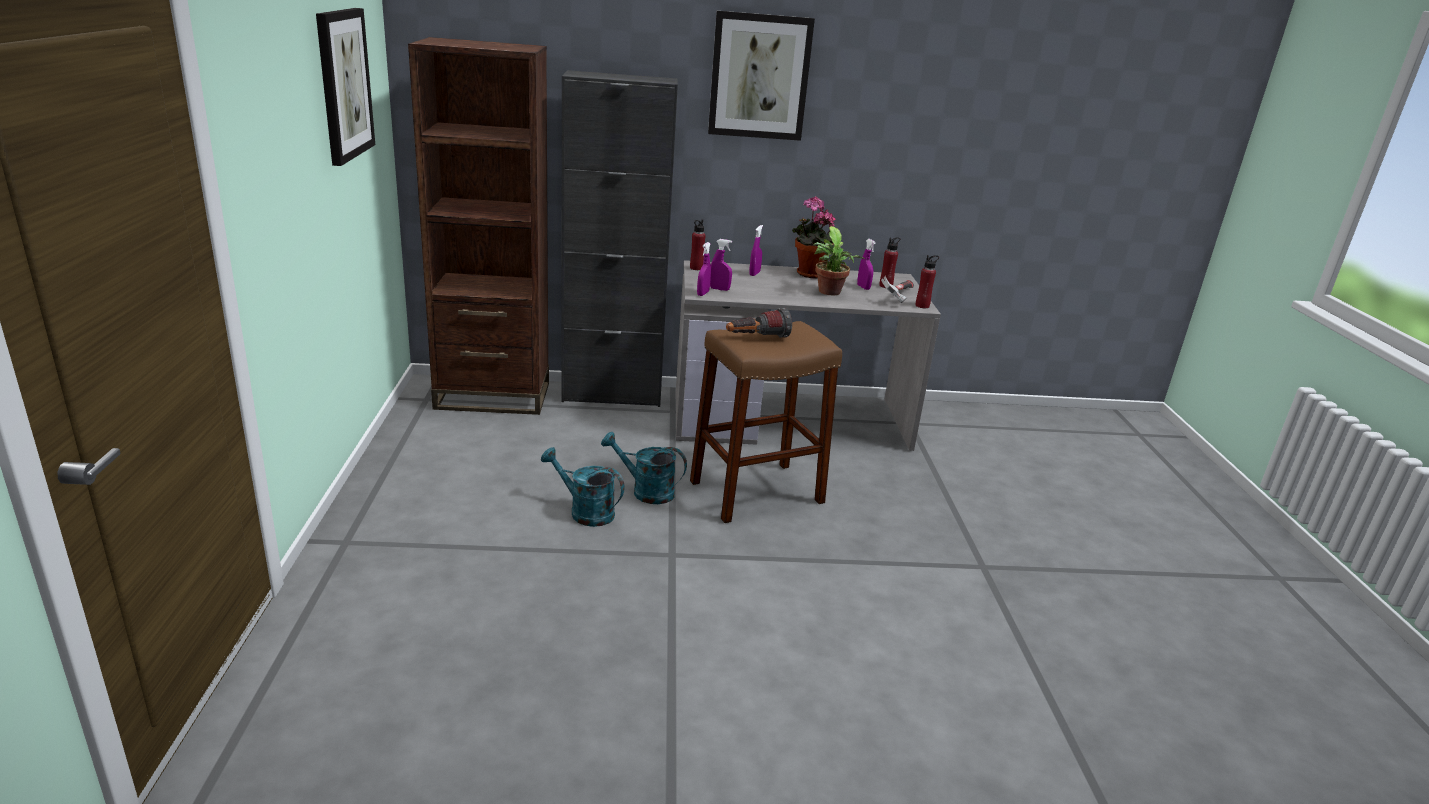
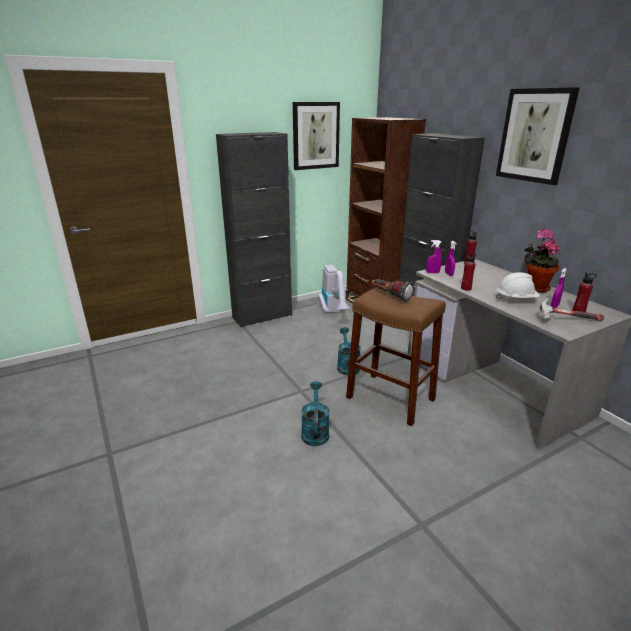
camera: 65 degrees right, 0 degrees up
turquoise watering can [541,447,625,527] -> turquoise watering can moved to [301,381,330,446]
purple spray bottle [749,225,763,276] -> none
potted plant [814,226,865,295] -> white hard hat [496,272,540,300]
red bottle [915,255,939,308] -> red bottle moved to [461,252,476,291]
none -> black cabinet [216,132,292,328]
none -> vacuum cleaner [318,265,351,313]

